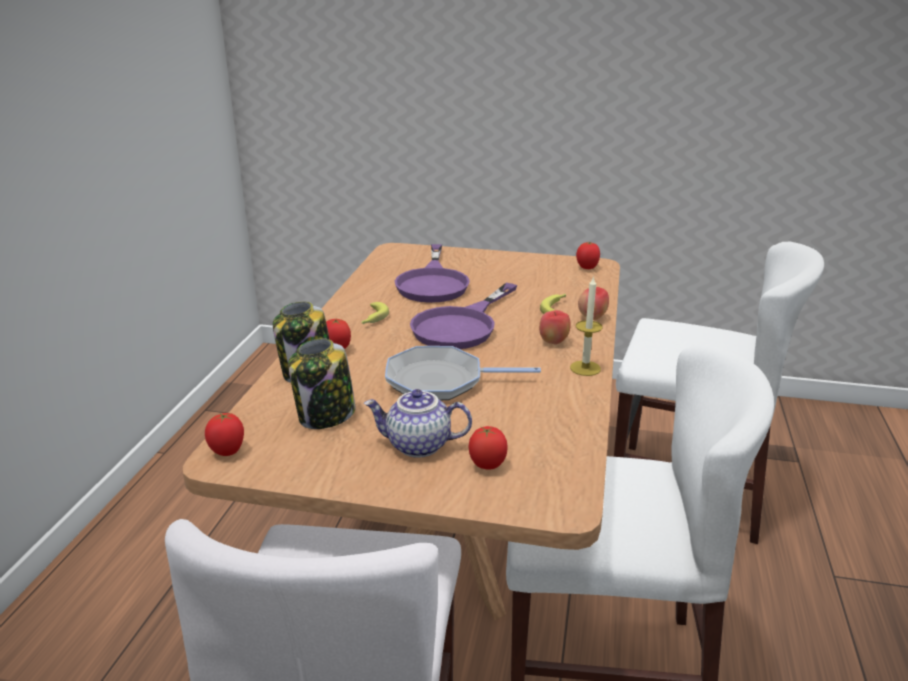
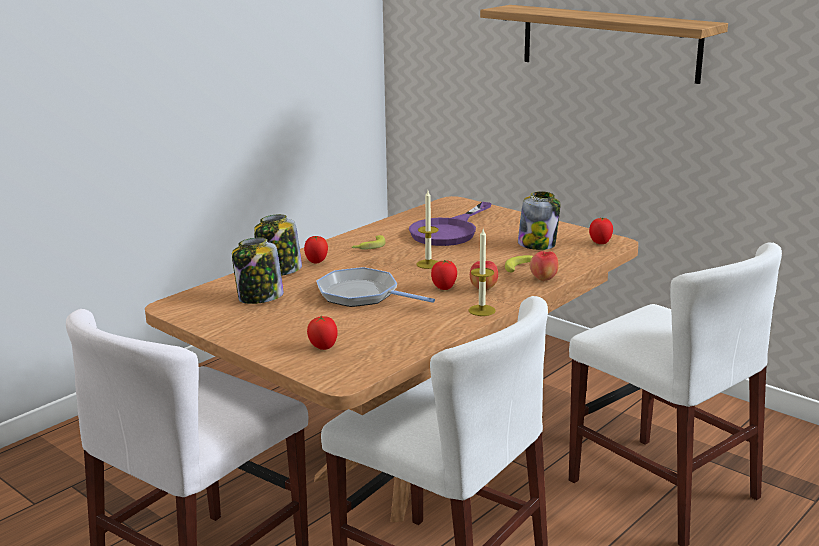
camera: 30 degrees right, 5 degrees down
tomato [205,413,244,456] -> tomato moved to [431,260,457,290]
teapot [364,389,472,458] -> none
purple frying pan [410,283,517,349] -> candle [416,191,439,269]
none -> shelf [480,5,728,84]
none -> jar [518,191,560,250]

